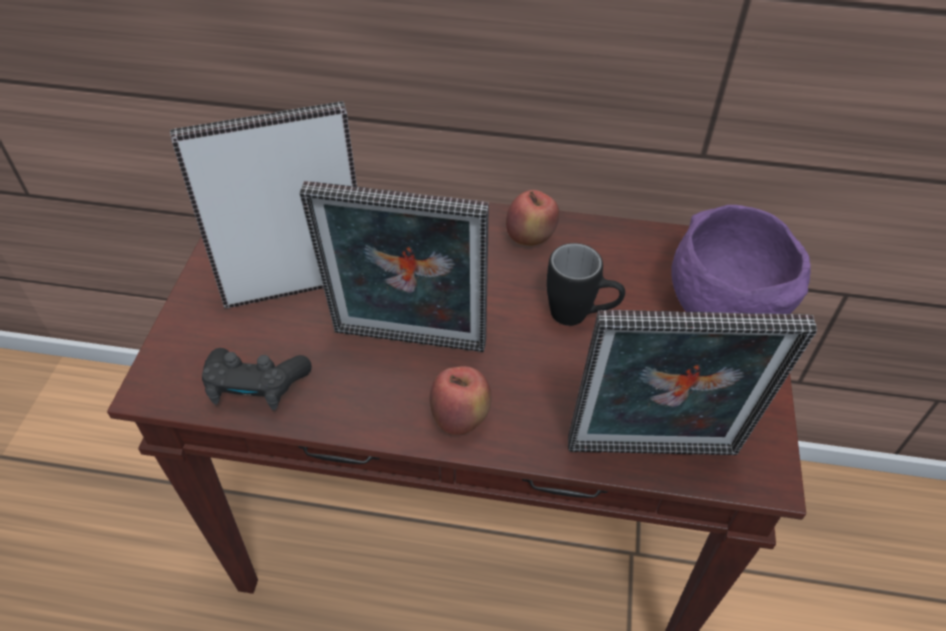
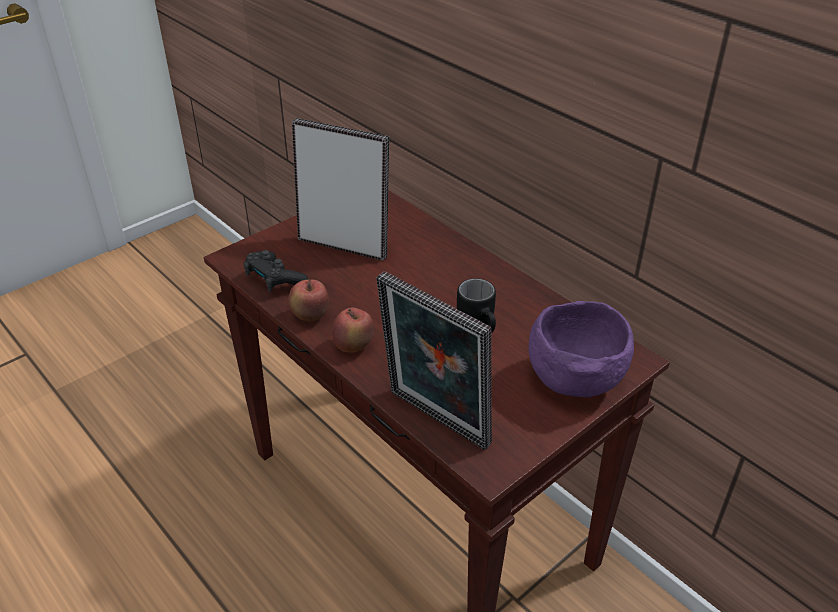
camera: 40 degrees right, 10 degrees down
picture frame [300,181,489,352] -> none
apple [506,190,559,246] -> apple moved to [288,279,329,321]

